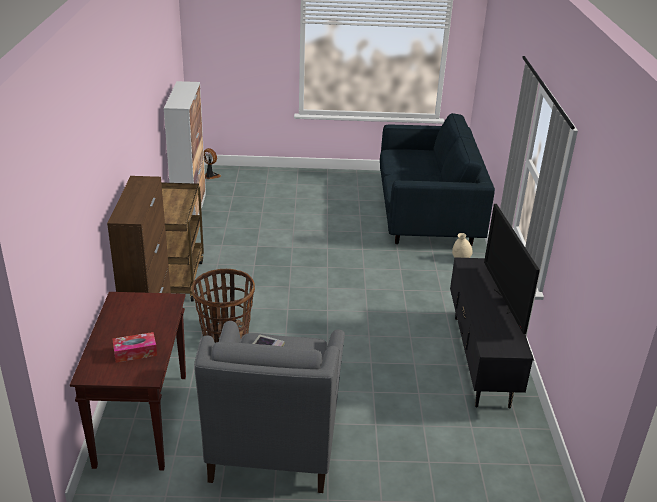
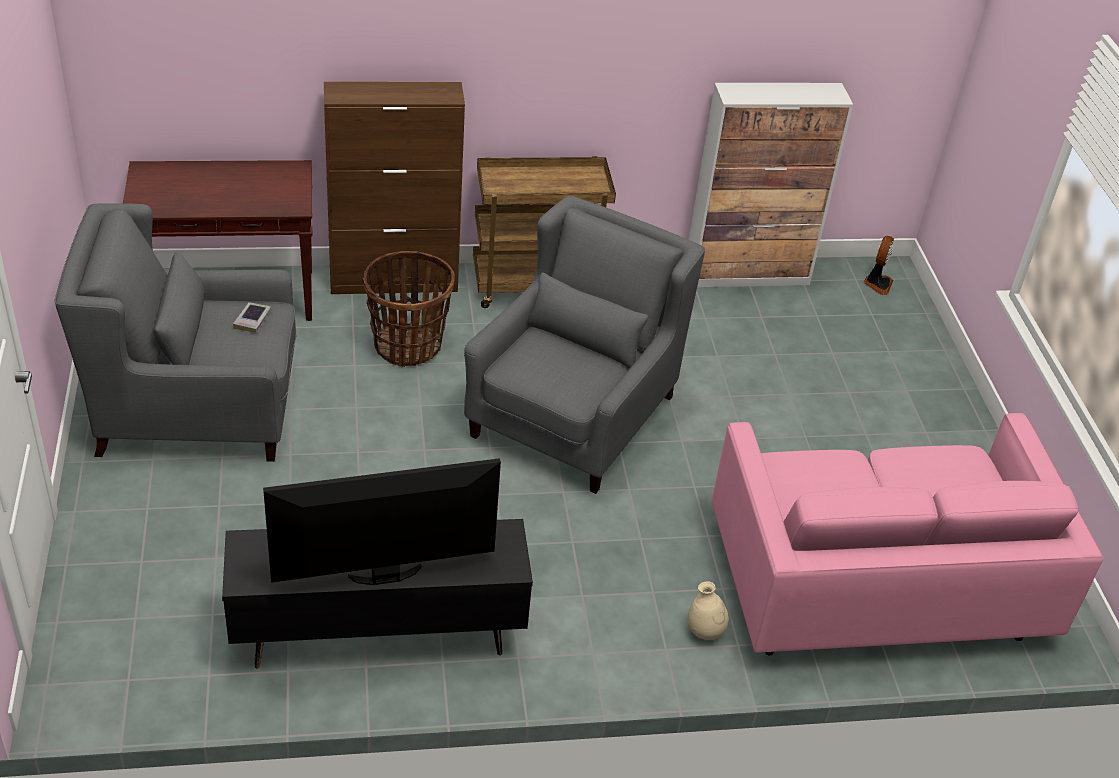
camera: 80 degrees right, 10 degrees up
tissue box [112,332,157,363] -> none
blue sofa [380,113,495,246] -> pink sofa [712,413,1104,655]
none -> grey armchair [464,196,705,494]

